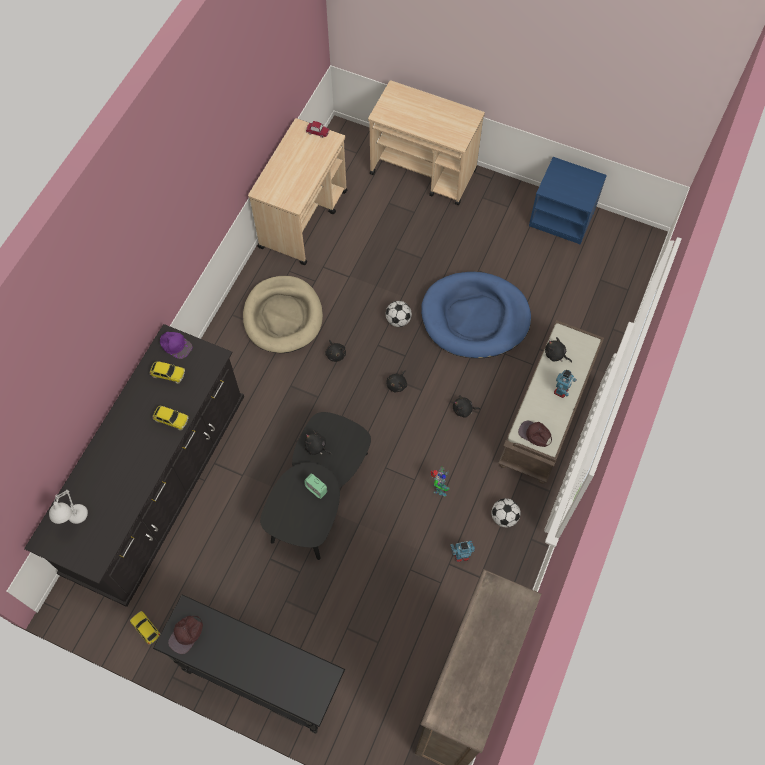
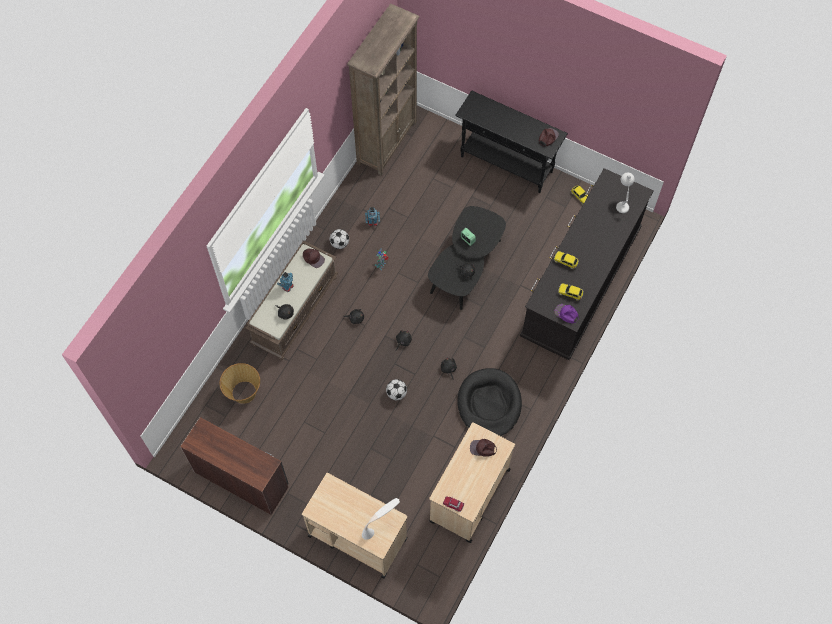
camera: 175 degrees left, 0 degrees up
beige dog bed [243,276,323,353] -> black dog bed [457,368,522,436]
blue dog bed [421,272,531,358] -> none
blue nightstand [529,157,607,244] -> brown desk [180,417,289,515]
none -> basket [220,363,260,404]
none -> white table lamp [362,498,400,540]
none -> brown cap [470,439,497,457]

